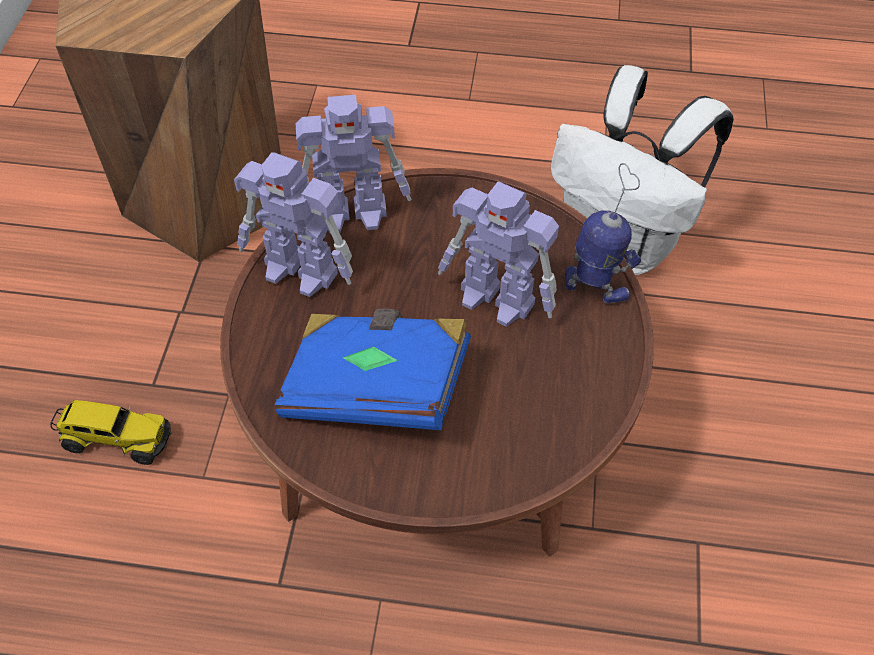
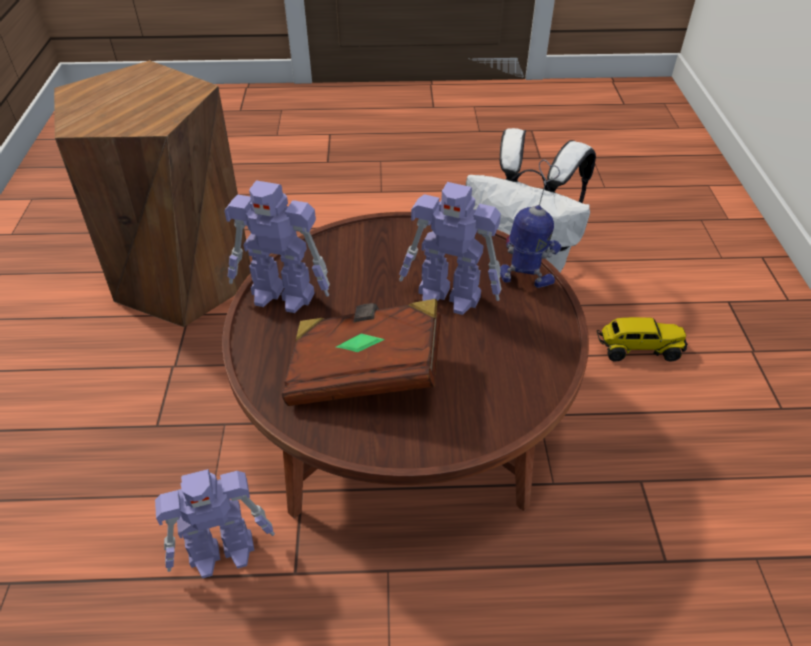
camera: 10 degrees left, 10 degrees down
toy truck [50,400,171,465] -> toy truck moved to [597,317,688,362]
blue book [275,308,471,430] -> brown book [281,299,441,406]
toy robot [296,95,411,234] -> toy robot moved to [155,469,275,578]

